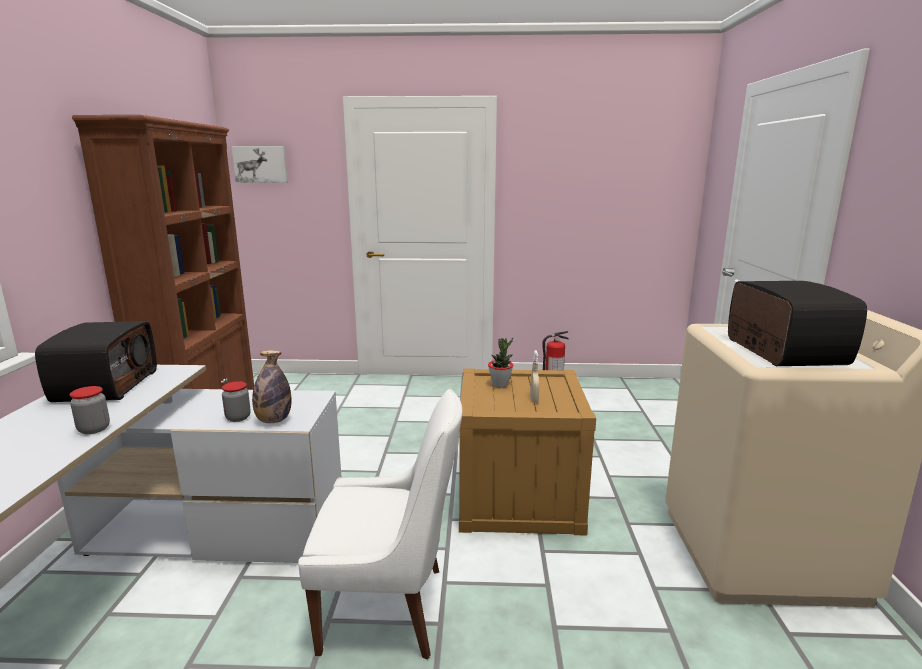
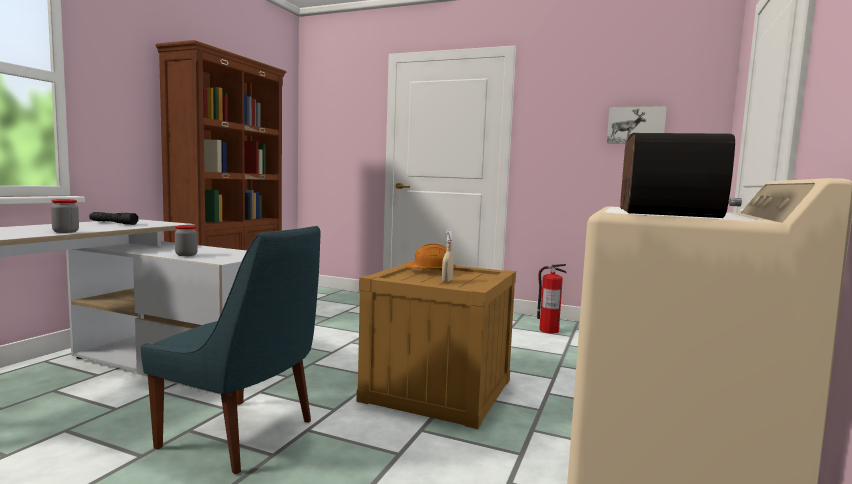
camera: 20 degrees right, 10 degrees down
radio [35,321,157,402] -> black flashlight [89,212,139,225]
picture [232,146,288,183] -> picture moved to [607,106,667,144]
bottle [252,350,291,423] -> none
white chair [298,389,462,660] -> blue chair [141,226,321,474]
potted plant [488,338,513,388] -> orange hard hat [405,243,456,270]

